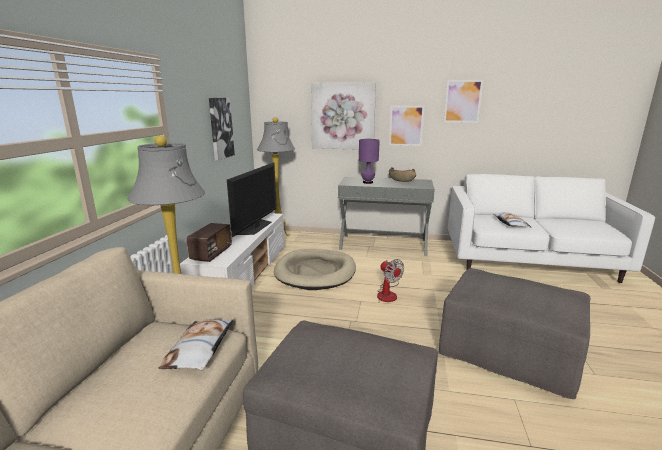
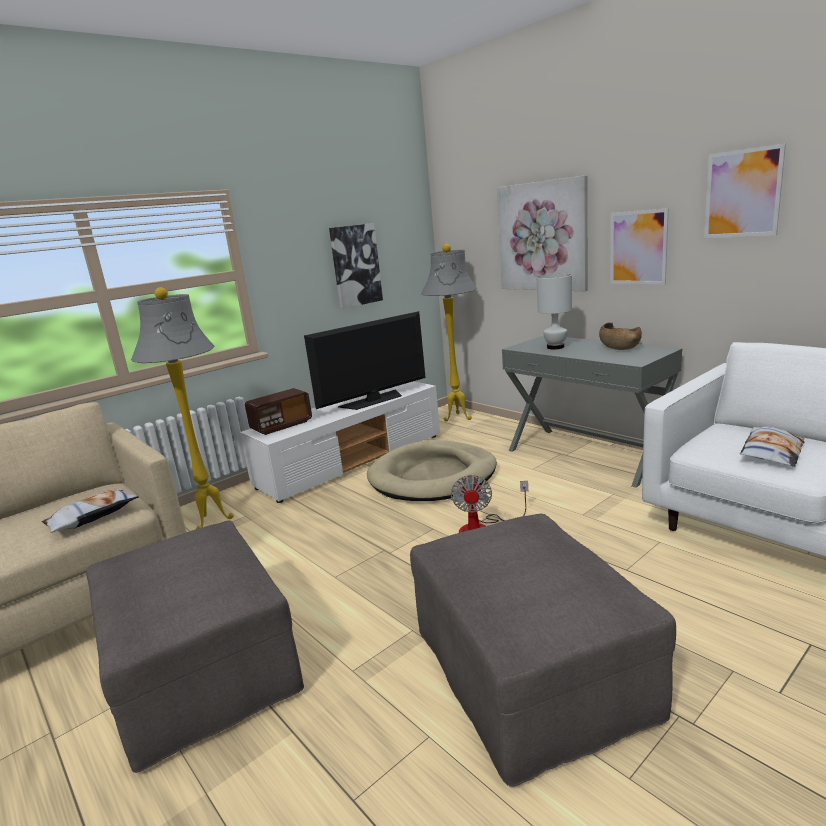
camera: 40 degrees right, 0 degrees up
purple table lamp [359,139,380,184] -> white table lamp [537,274,572,349]

